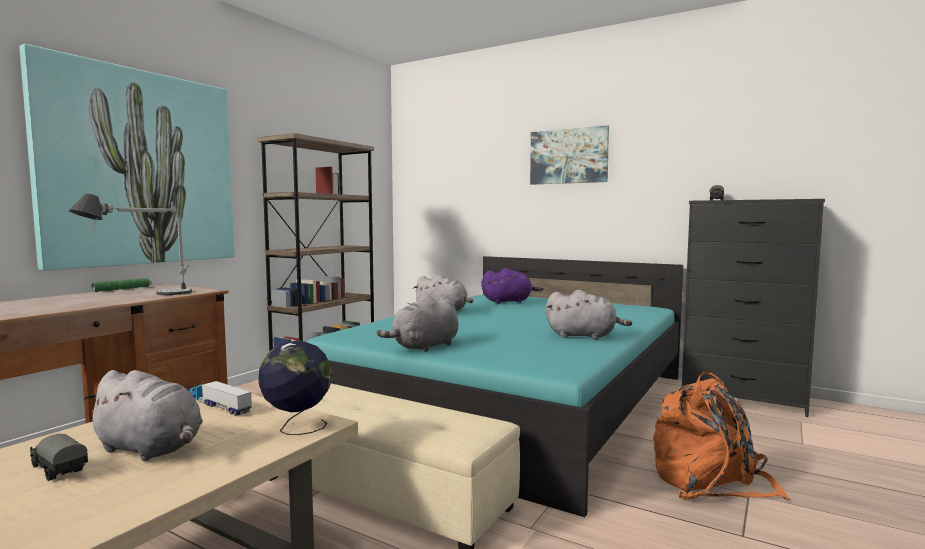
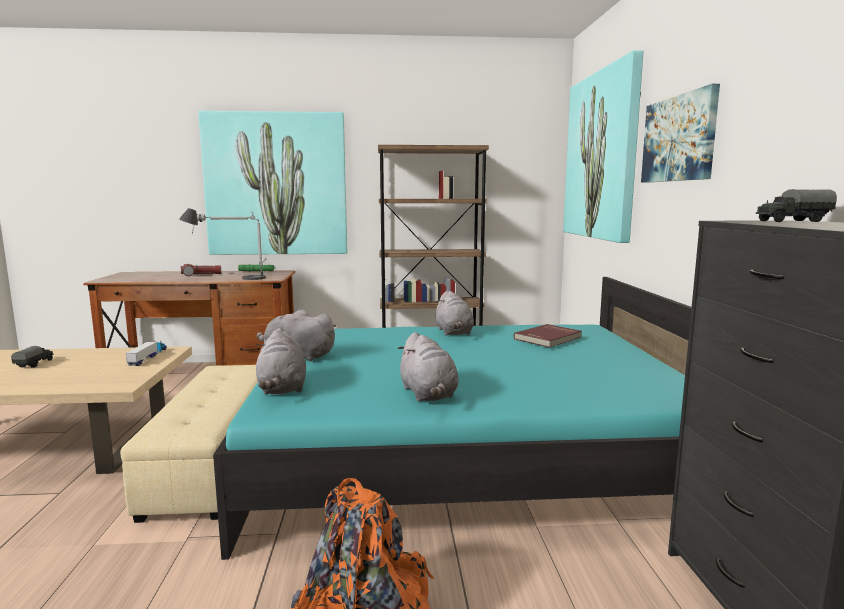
camera: 55 degrees right, 5 degrees up
grey plush toy [84,370,203,461] -> grey plush toy moved to [256,328,306,394]
globe [258,340,332,435] -> none
purple plush toy [482,268,543,304] -> red book [513,324,582,348]
none -> flashlight [181,264,221,276]
none -> picture [563,50,643,243]

